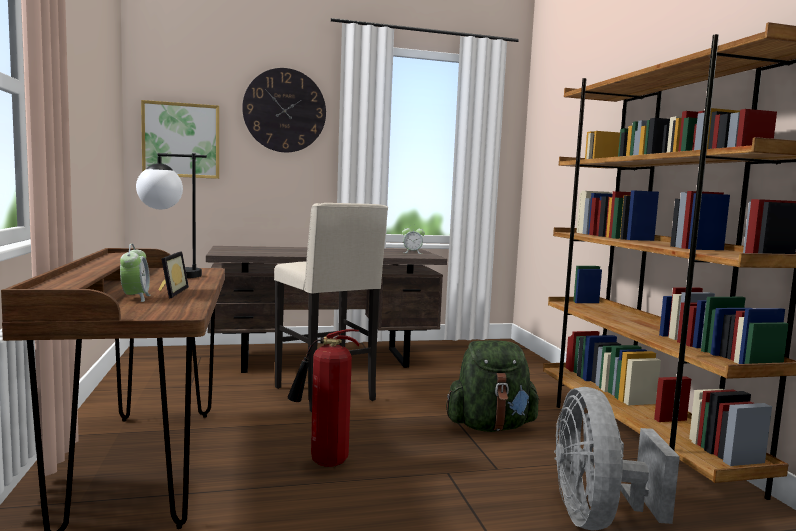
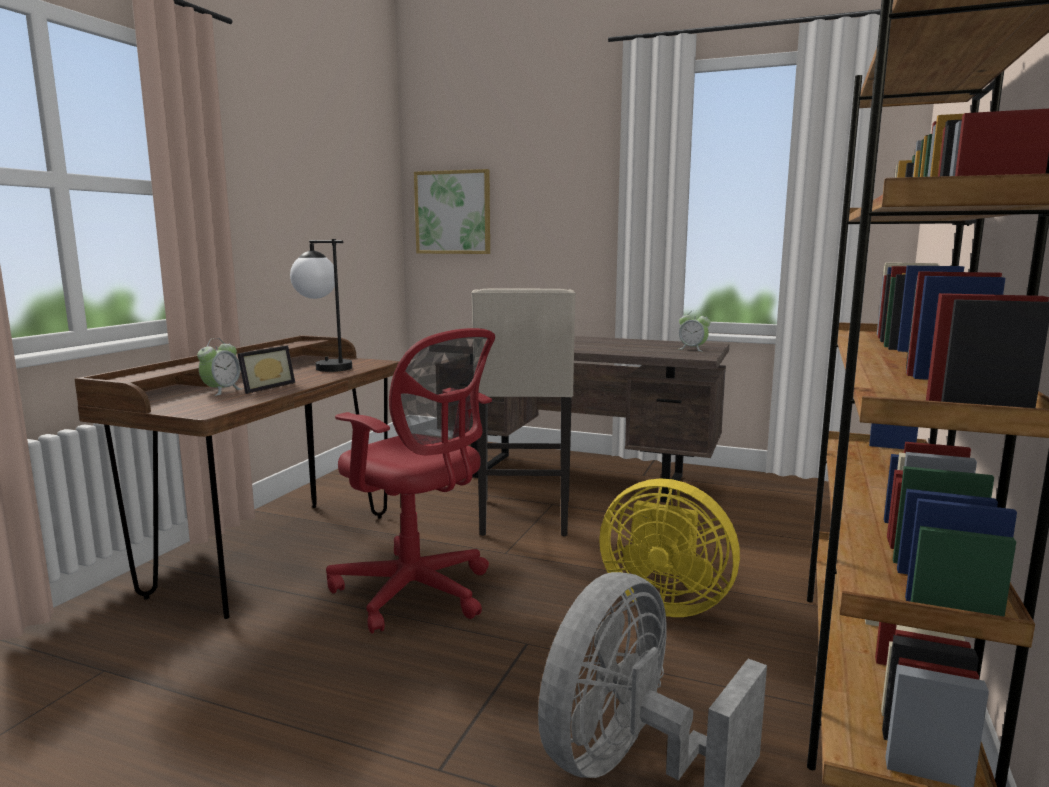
camera: 35 degrees right, 5 degrees up
wall clock [242,68,326,152] -> none
fire extinguisher [288,329,360,467] -> red office chair [326,328,495,634]
green backpack [446,340,540,432] -> yellow fan [599,478,740,617]

